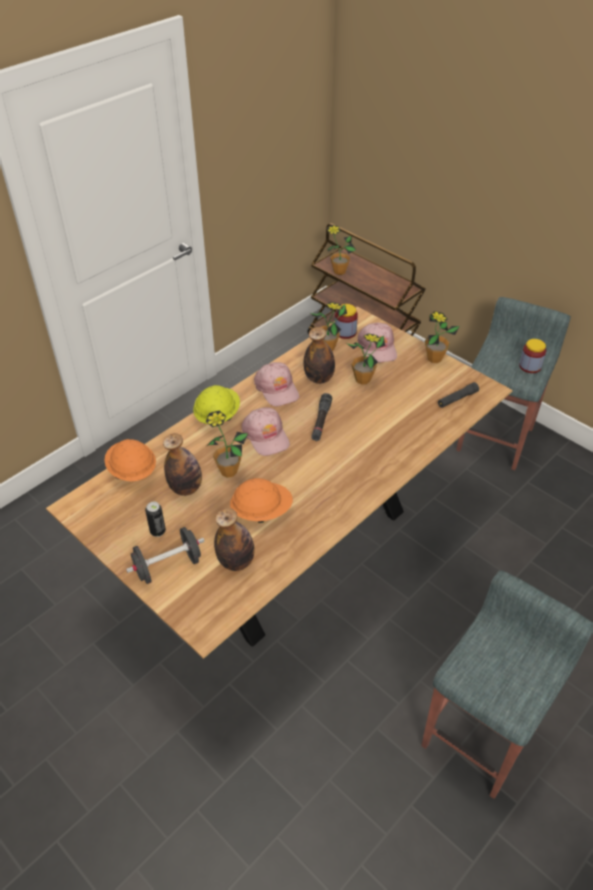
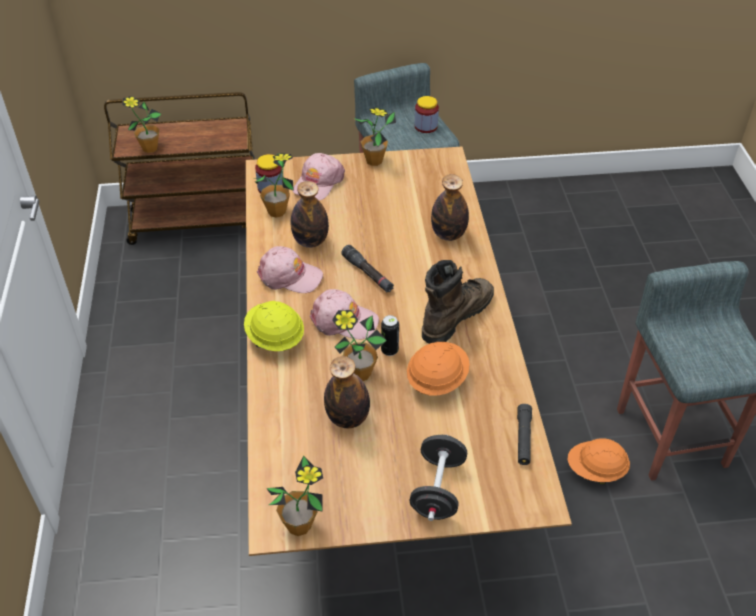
camera: 50 degrees left, 0 degrees up
orange hard hat [104,439,156,481] -> orange hard hat moved to [567,438,630,484]
can [145,502,166,537] -> can moved to [381,315,399,356]
bottle [214,508,255,571] -> bottle moved to [431,174,469,241]
potted plant [346,333,385,385] -> potted plant moved to [266,456,323,536]
pink cap [357,323,397,363] -> pink cap turned 90 degrees clockwise [293,153,345,201]
black flashlight [438,382,479,408] -> black flashlight moved to [517,404,532,465]
none -> brown boot [422,260,494,344]

